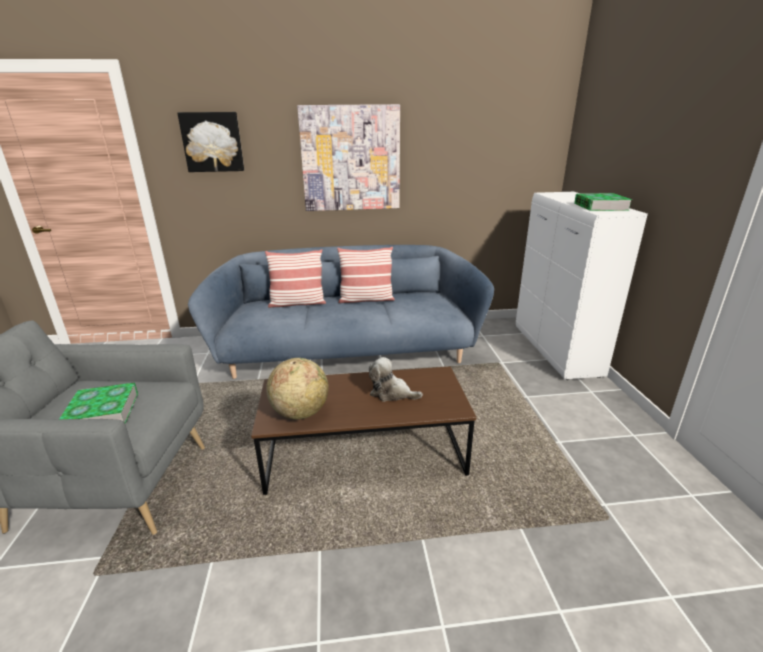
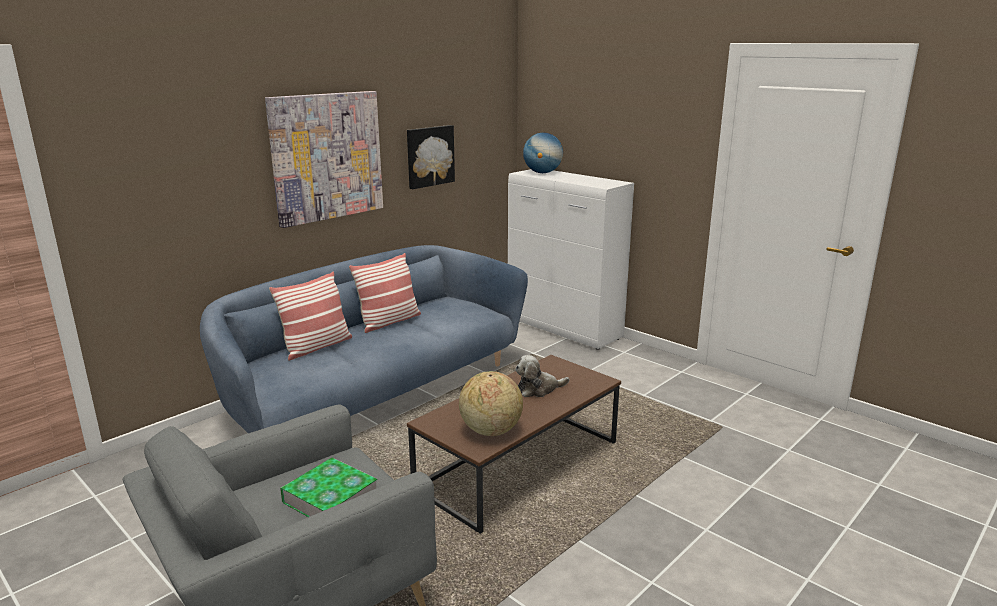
camera: 40 degrees left, 5 degrees down
picture [177,112,244,172] -> picture moved to [407,125,455,189]
book [574,193,632,211] -> none
none -> globe [523,133,563,173]

